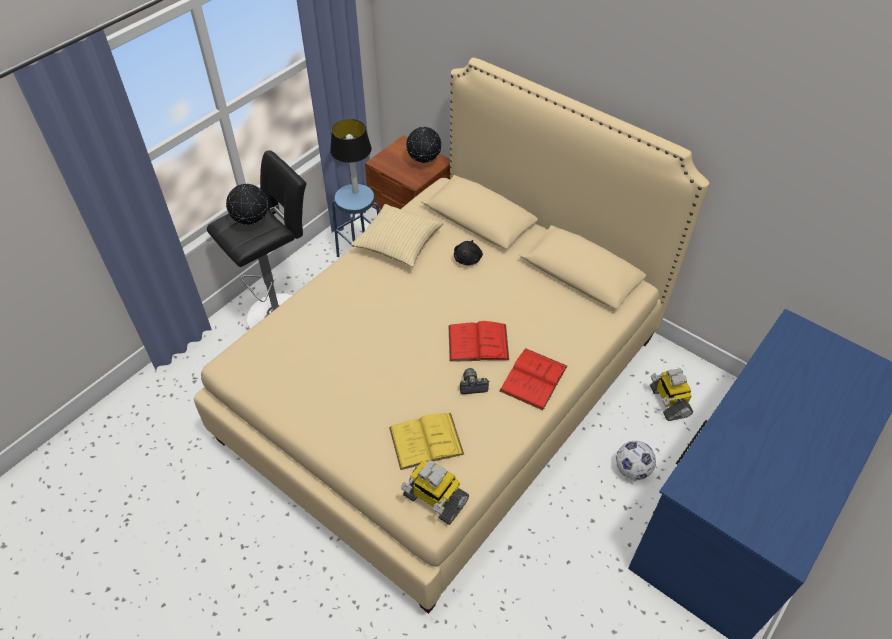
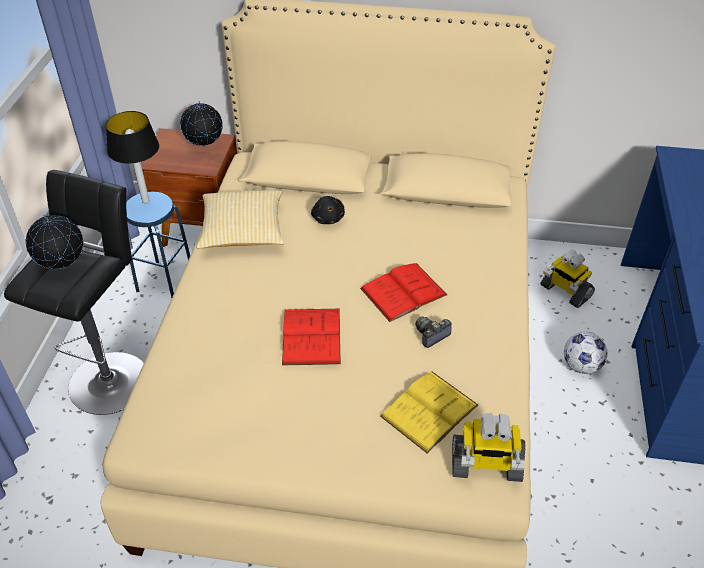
camera: 30 degrees left, 5 degrees down
red book [499,348,567,410] -> red book moved to [282,309,341,365]

